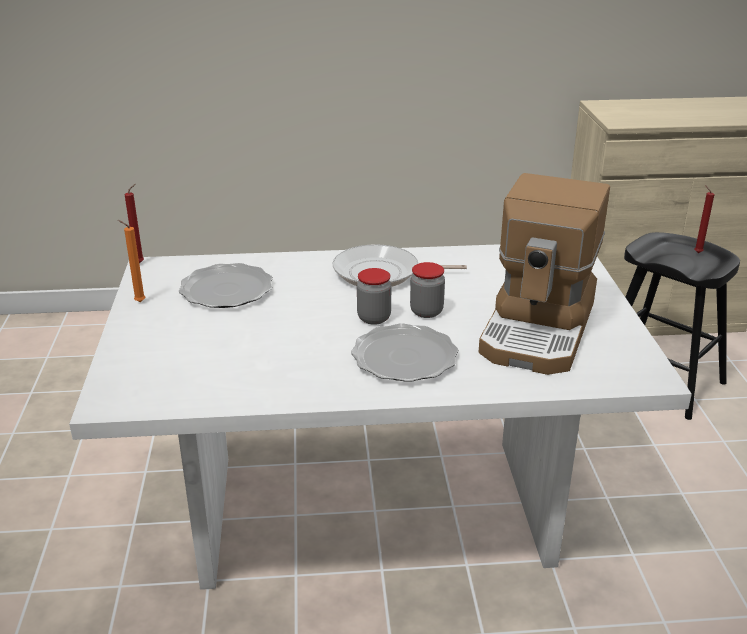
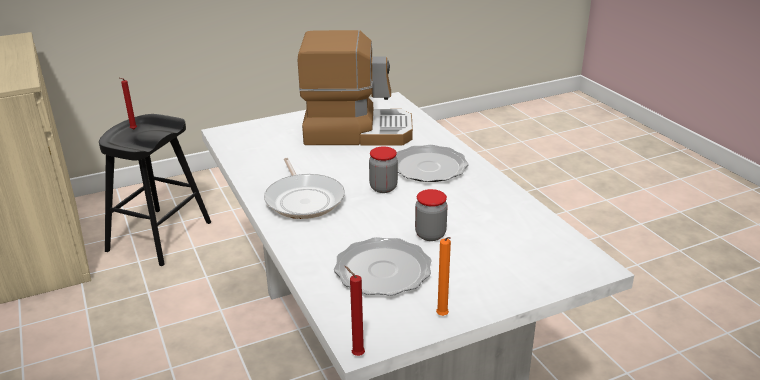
camera: 110 degrees left, 0 degrees up
jar [410,262,445,318] -> jar moved to [415,189,448,241]

